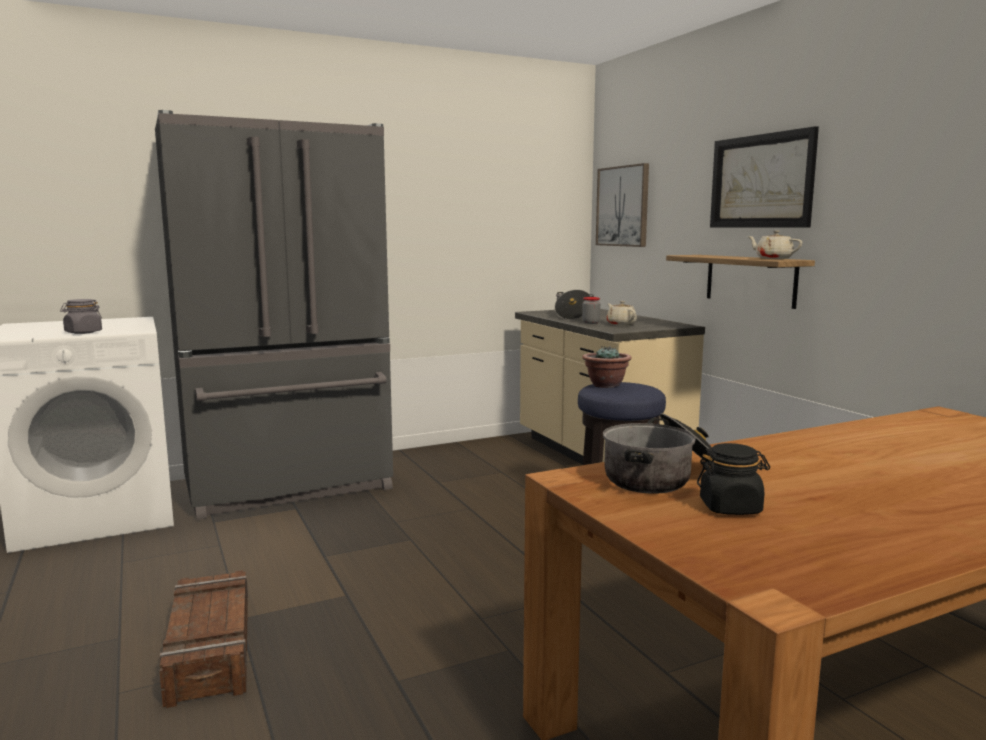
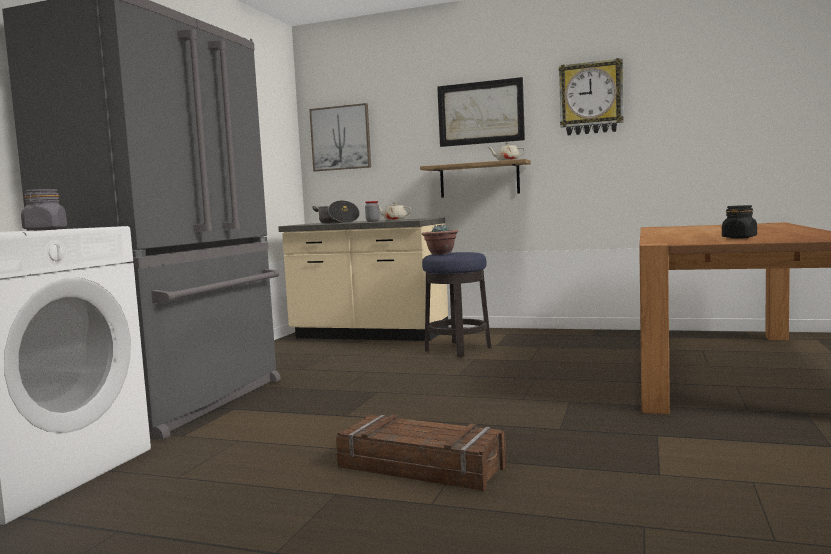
camera: 45 degrees left, 5 degrees down
cooking pot [603,413,712,494] -> none
none -> wall clock [559,58,624,135]

